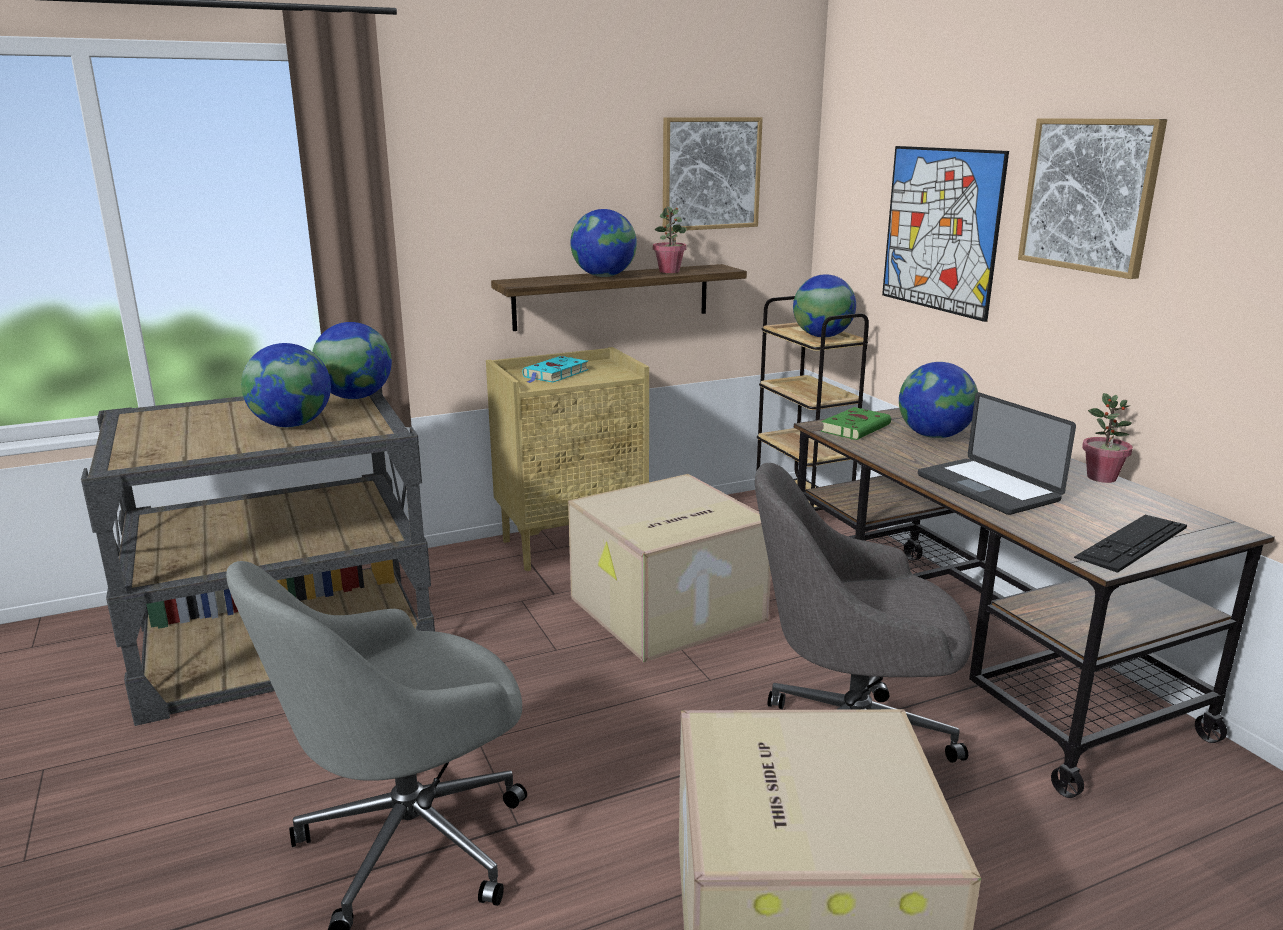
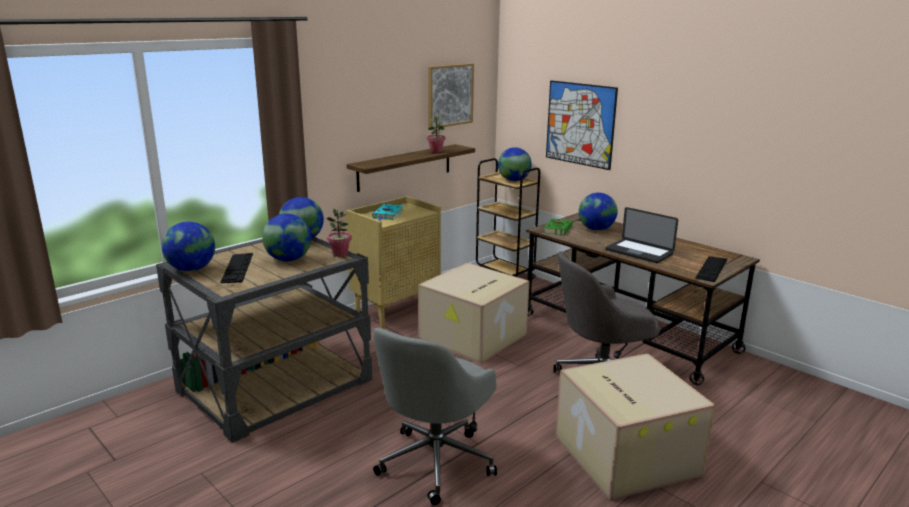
camera: 20 degrees left, 0 degrees up
globe [570,209,637,277] -> globe moved to [162,221,215,271]
picture [1018,118,1167,279] -> none
potted plant [1082,393,1133,483] -> potted plant moved to [326,209,352,257]
none -> keyboard [220,253,253,283]

